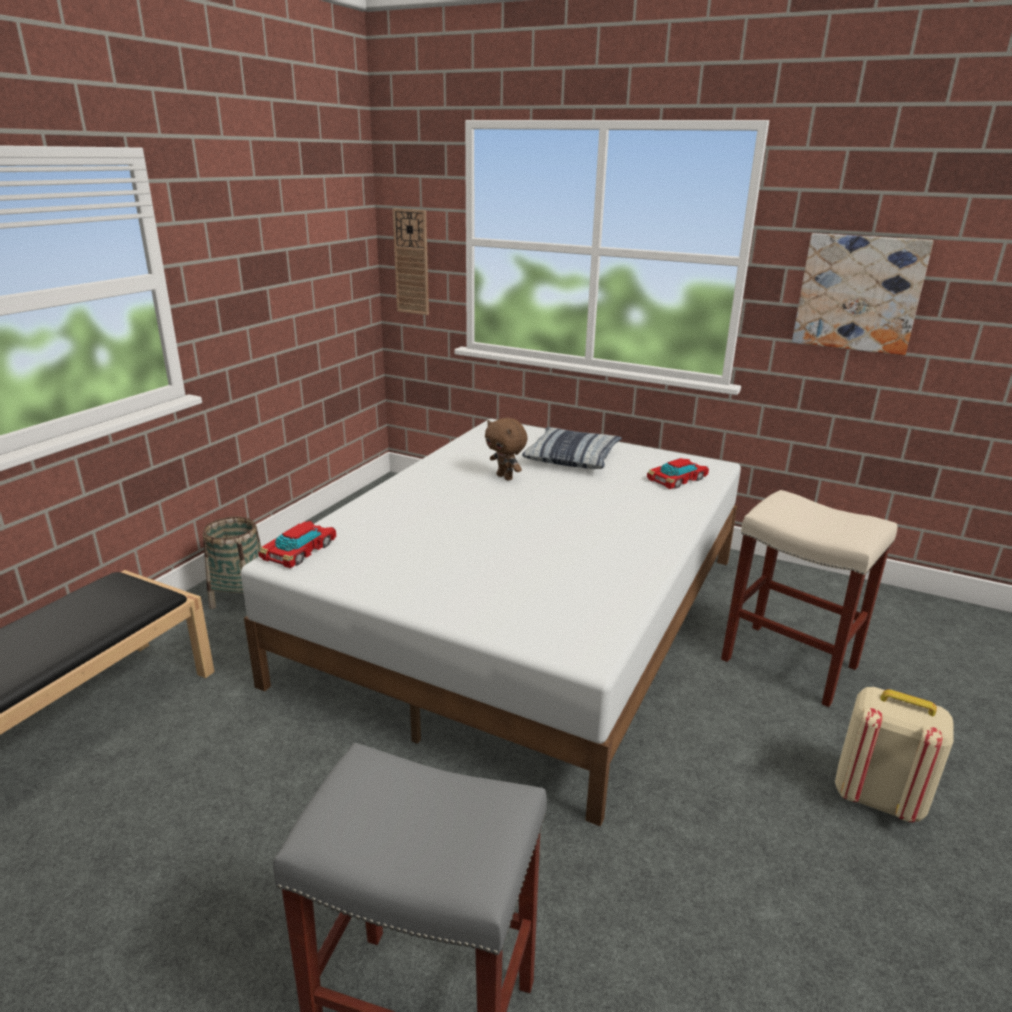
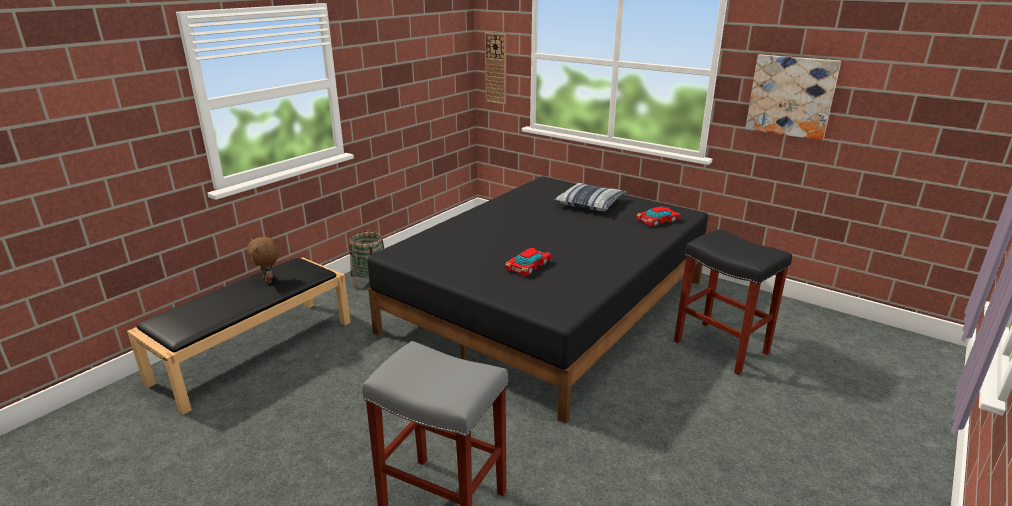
camera: 10 degrees right, 0 degrees up
white bed [241,419,741,826] -> black bed [367,176,708,424]
toy car [259,521,336,568] -> toy car moved to [505,248,551,276]
brown plush toy [485,418,528,480] -> brown plush toy moved to [247,237,279,284]
beige stool [721,490,898,707] -> black stool [674,229,792,375]
beige backpack [835,687,954,822] -> none

